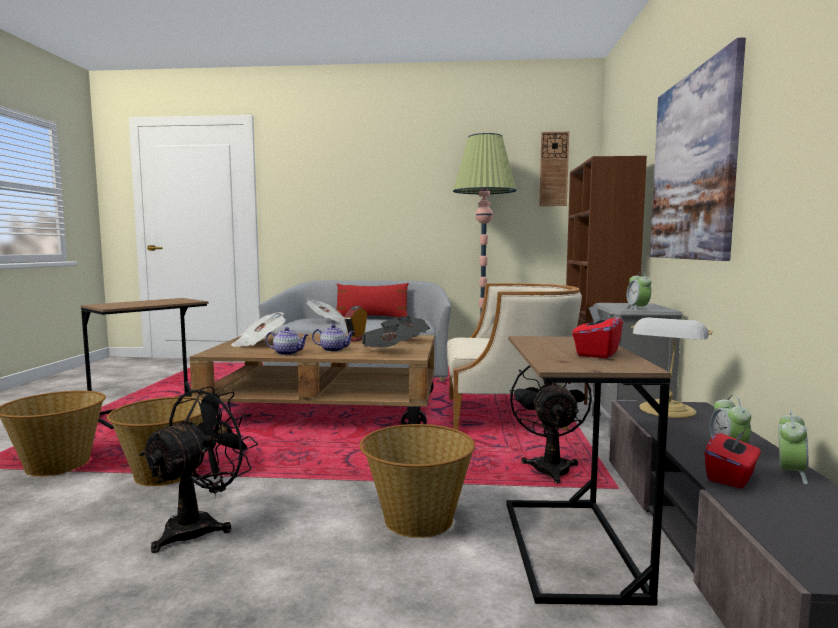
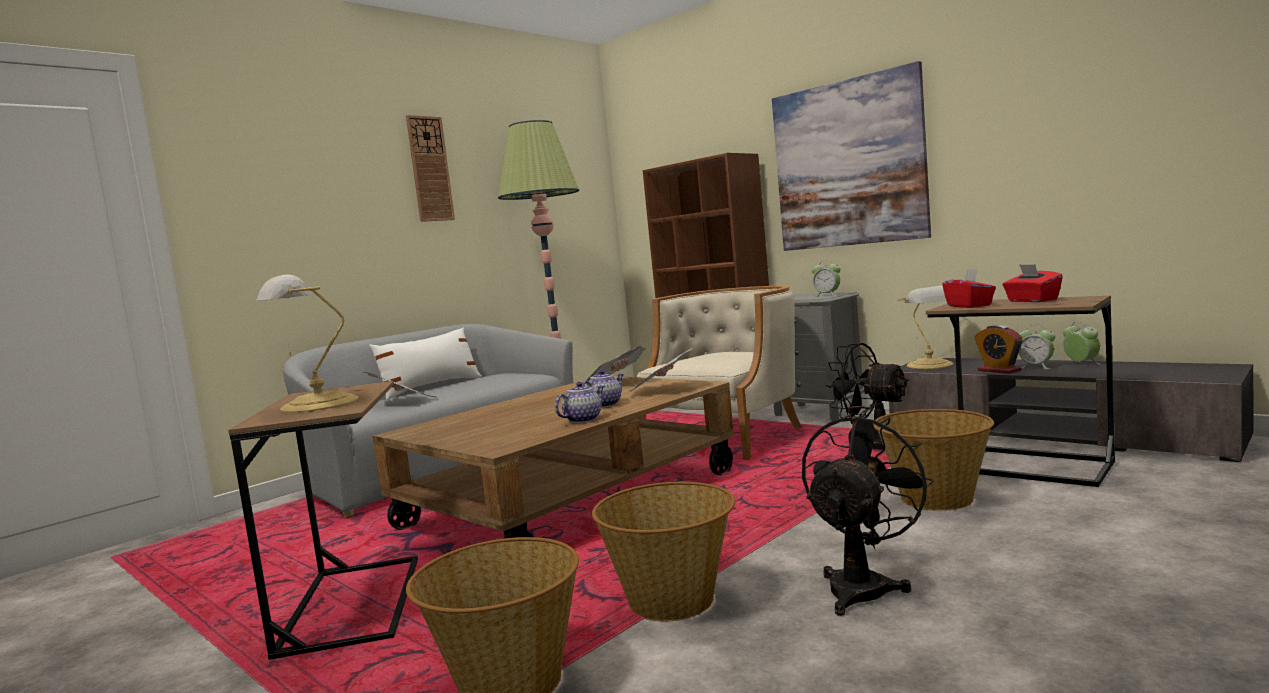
camera: 50 degrees left, 0 degrees up
black fan [139,386,258,553] -> black fan turned 60 degrees clockwise [802,413,934,616]
newspaper [231,312,286,347] -> none
red pillow [336,283,409,317] -> white pillow [369,327,482,400]
alarm clock [344,306,368,342] -> alarm clock moved to [974,325,1023,374]
wall clock [539,131,569,206] -> wall clock moved to [406,115,455,222]
red tissue box [705,429,761,489] -> red tissue box moved to [942,269,996,308]
none -> table lamp [257,274,358,413]

